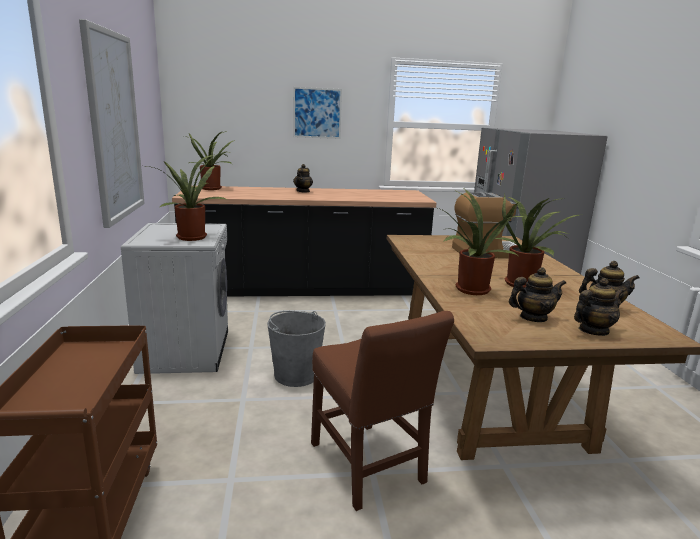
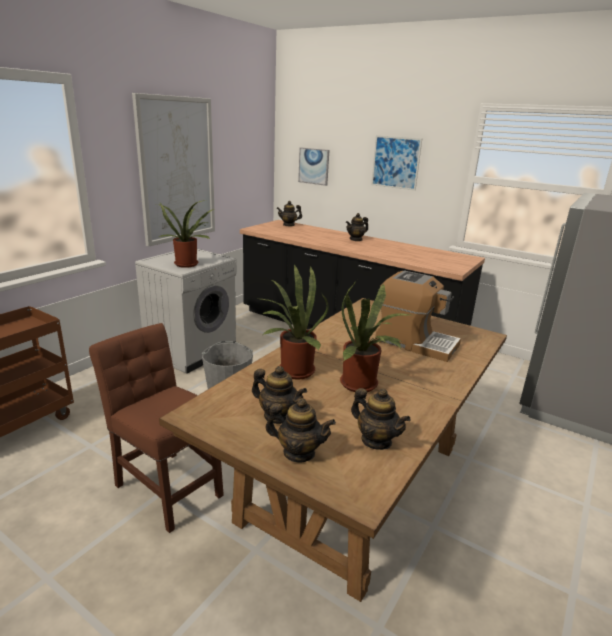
camera: 40 degrees right, 5 degrees up
potted plant [184,131,235,190] -> teapot [277,201,302,226]
brown chair [311,311,454,511] -> brown chair turned 120 degrees clockwise [89,323,224,533]
none -> picture [298,147,329,186]

